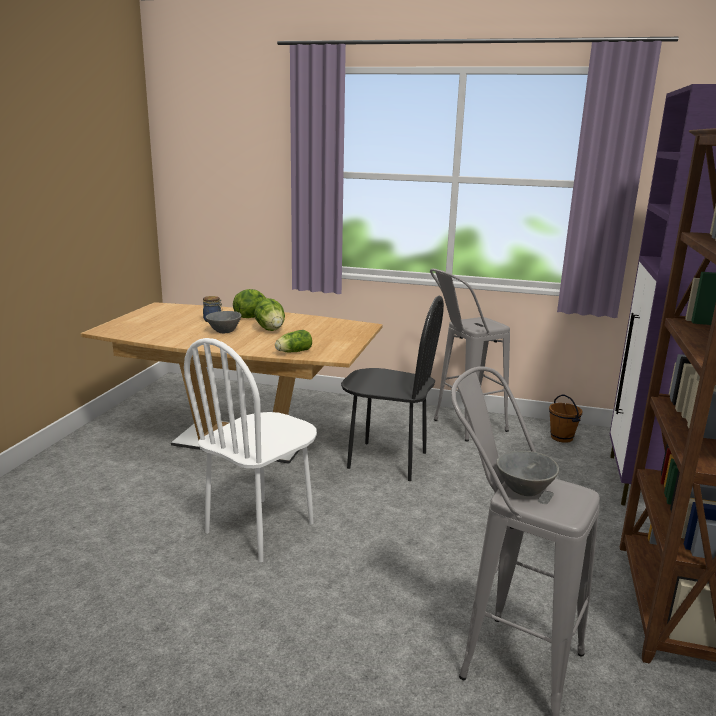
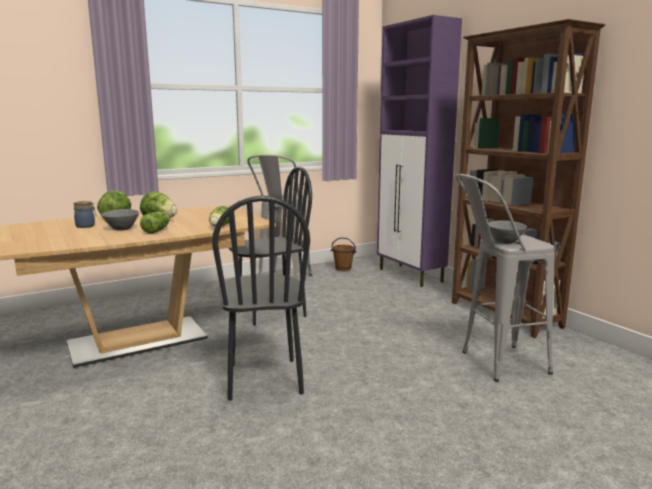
camera: 45 degrees left, 5 degrees down
white chair [184,338,317,562] -> black chair [212,195,310,401]
none -> lettuce [140,212,170,234]

